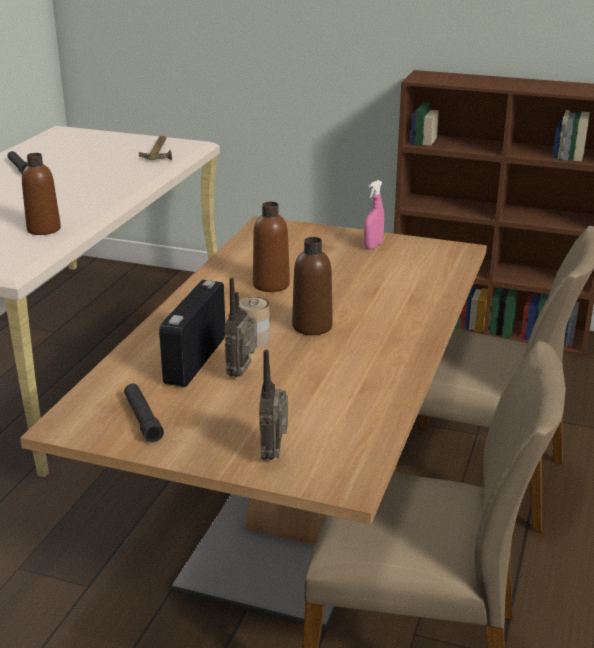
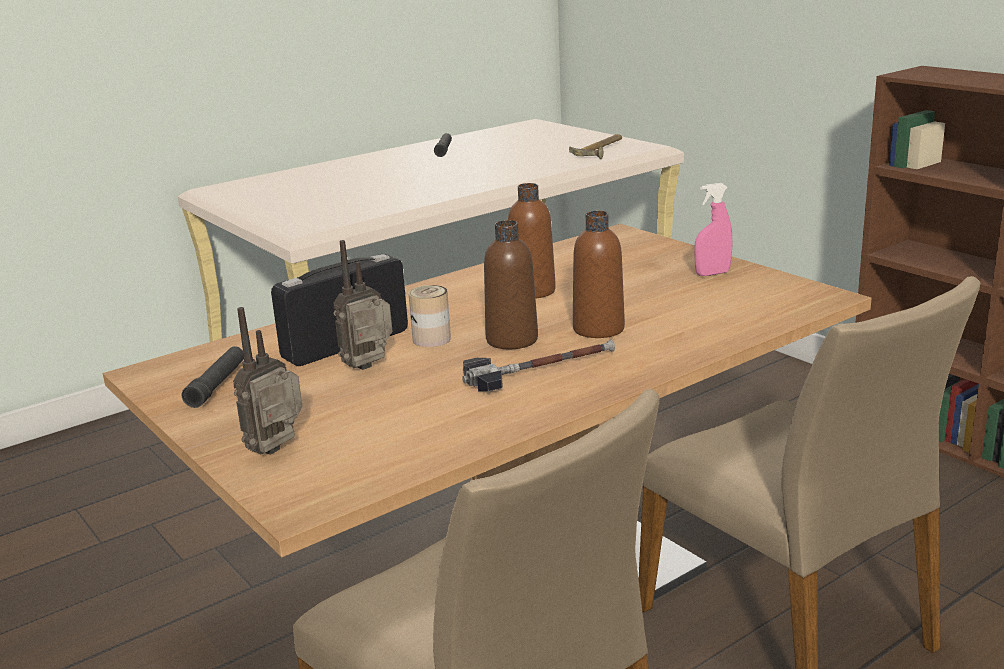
camera: 35 degrees right, 5 degrees down
brown bottle [22,153,61,235] -> brown bottle moved to [573,211,625,338]
none -> hammer [462,340,615,392]

